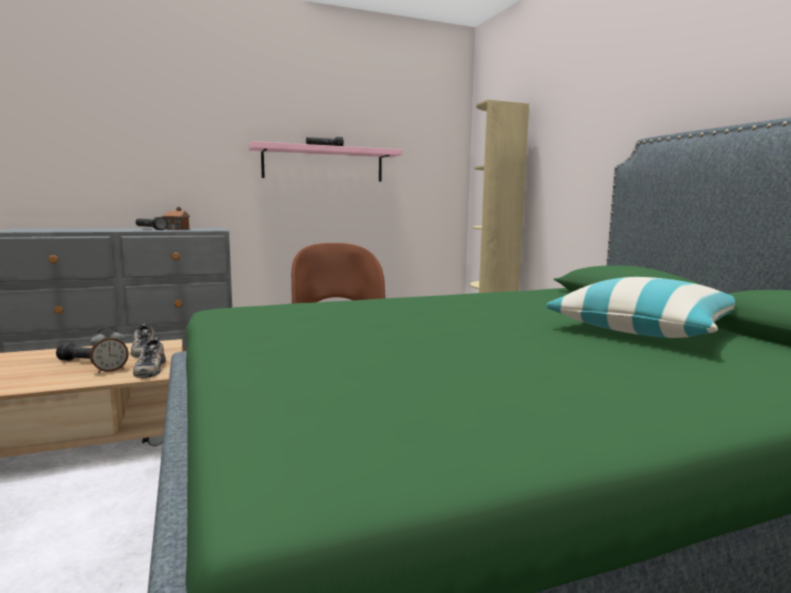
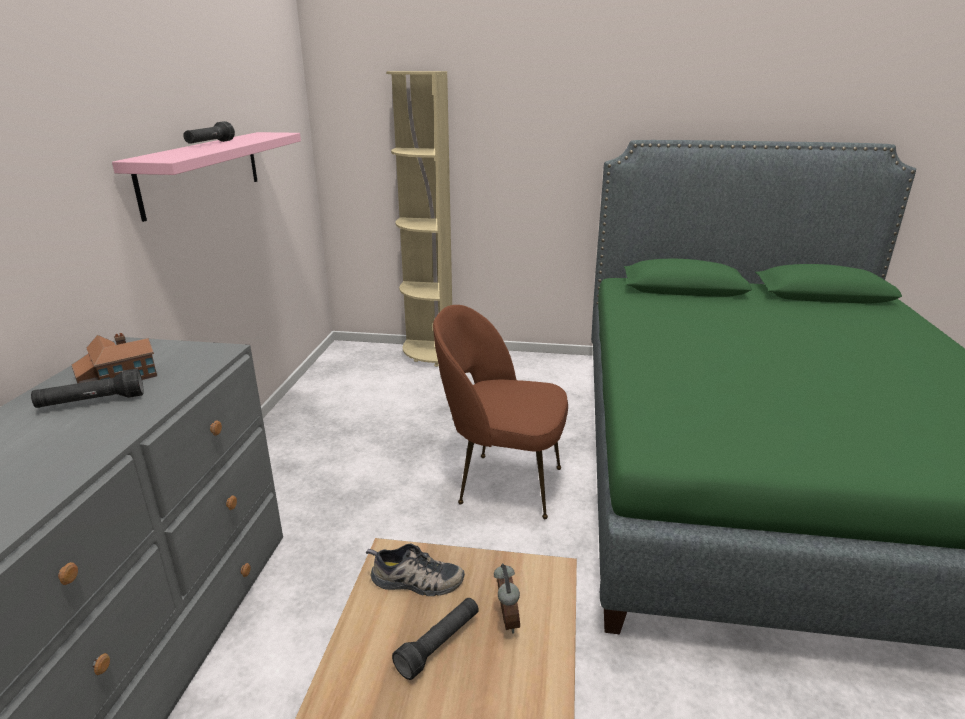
camera: 60 degrees left, 15 degrees up
shoe [133,337,166,378] -> none
pillow [546,277,735,338] -> none

